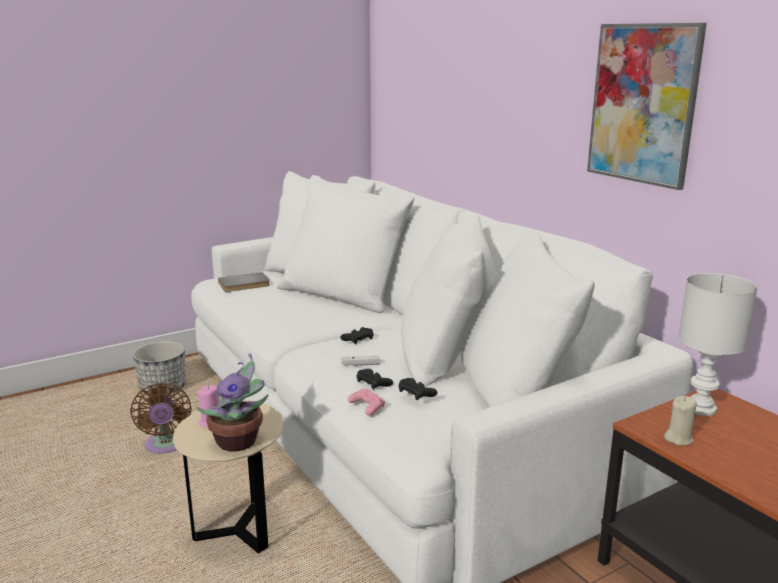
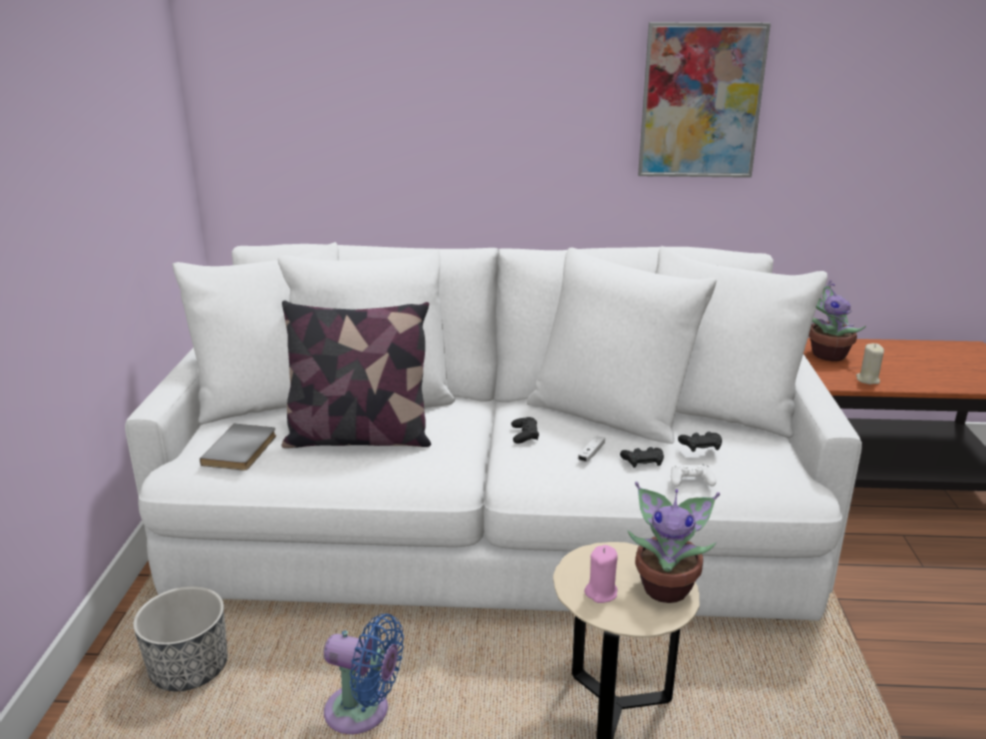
camera: 55 degrees left, 5 degrees up
brown fan [130,383,192,454] -> blue fan [324,614,404,734]
pink game controller [348,389,385,416] -> white game controller [671,465,716,487]
white table lamp [678,273,758,416] -> potted plant [809,280,866,361]
none -> pillow [281,300,431,448]

